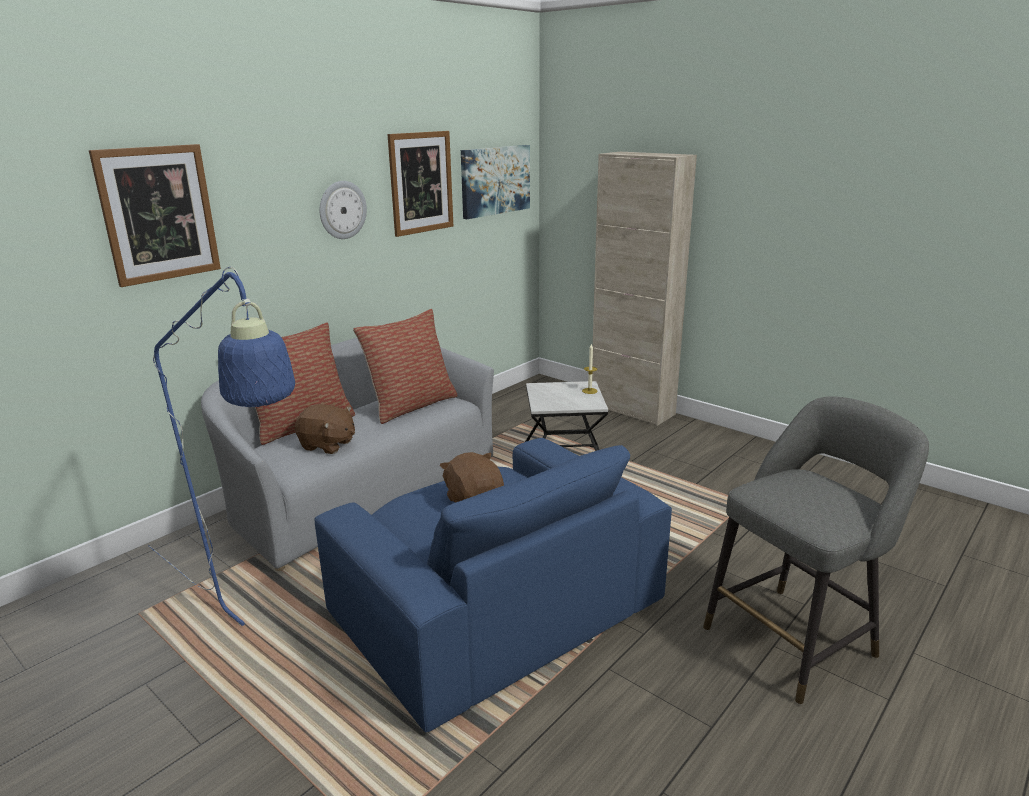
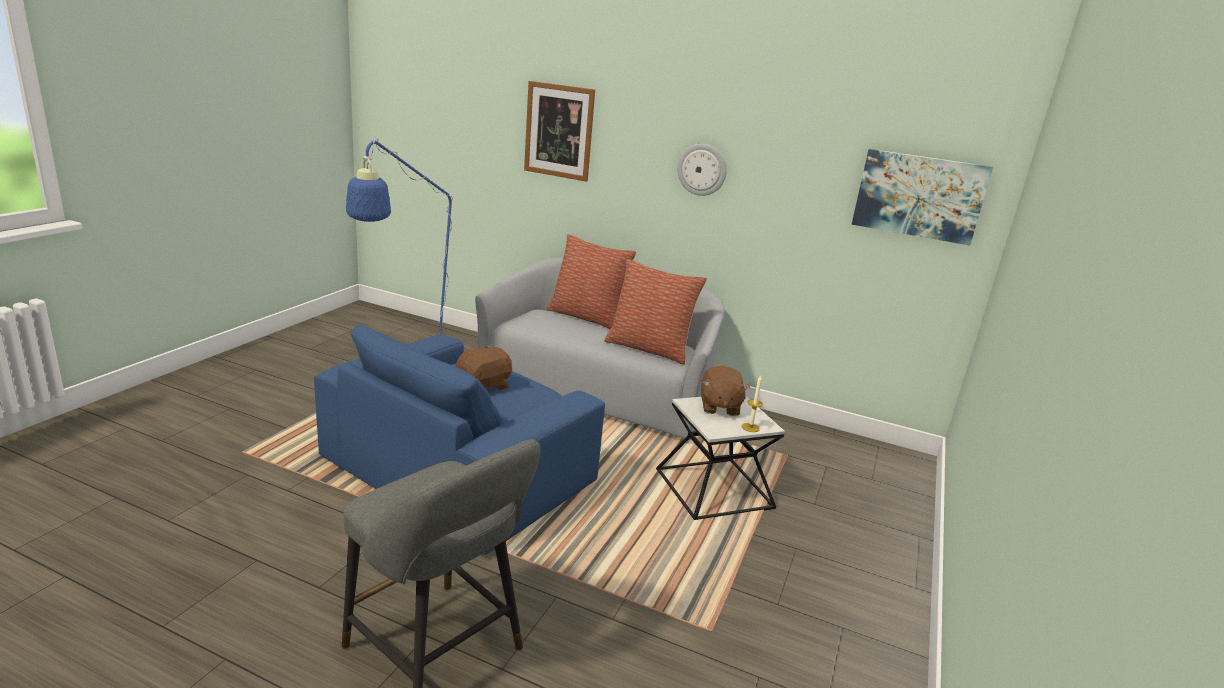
camera: 70 degrees right, 0 degrees up
brown plush toy [295,404,355,454] -> brown plush toy moved to [701,366,750,416]
picture [387,131,453,237] -> none
beige cabinet [592,152,697,426] -> none

